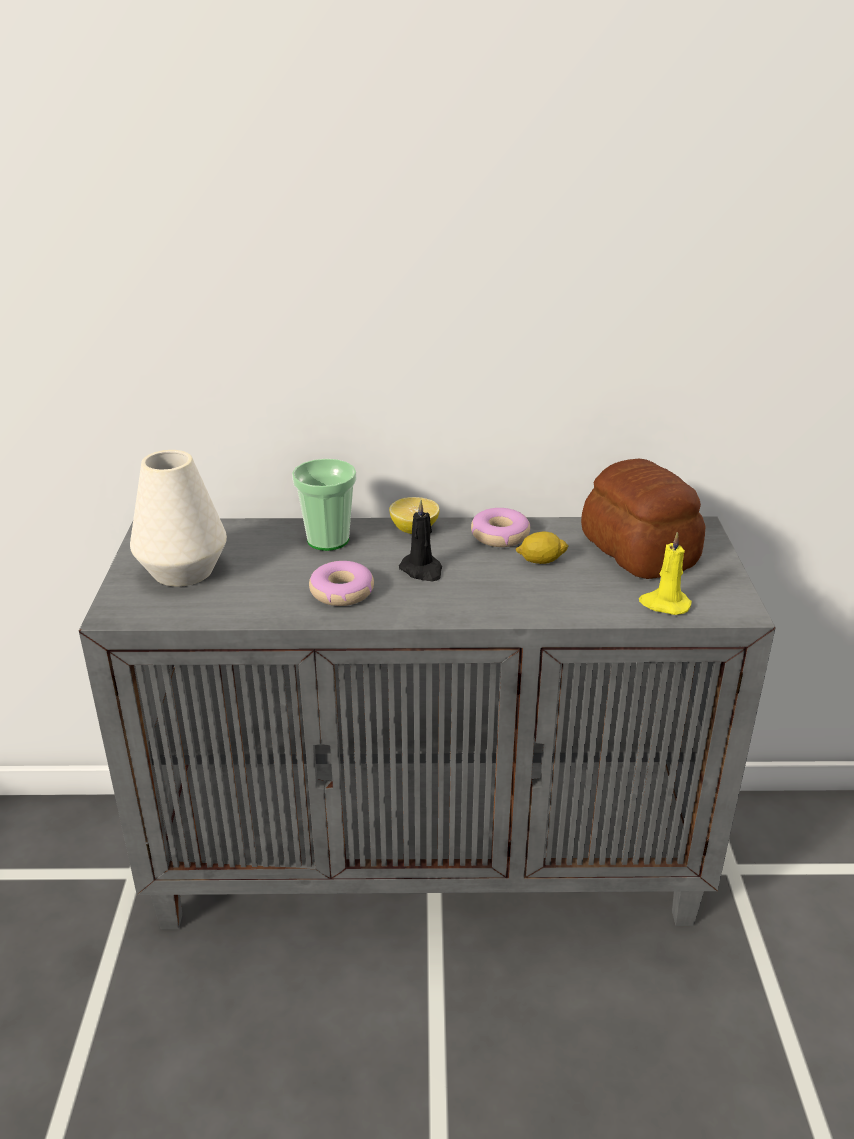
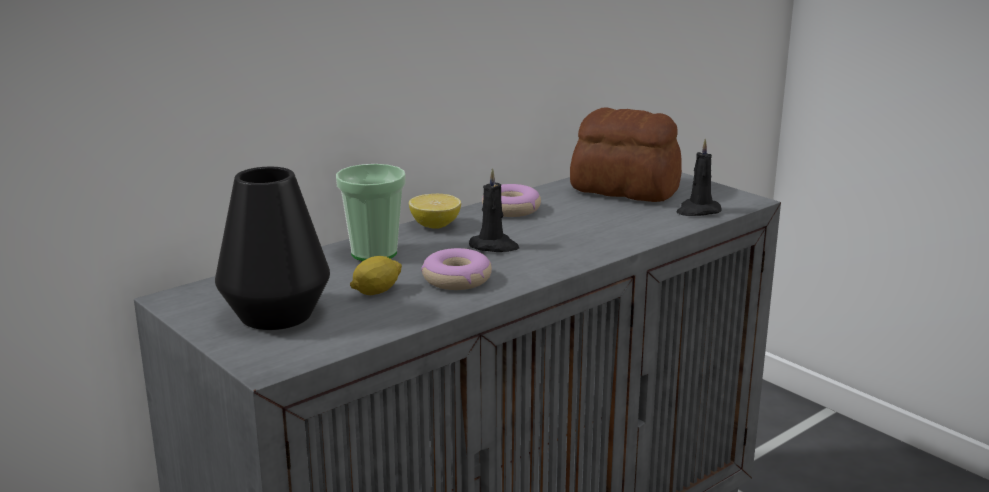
camera: 40 degrees left, 10 degrees down
white vase [130,450,227,587] -> black vase [215,167,330,330]
lemon [516,531,569,564] -> lemon moved to [350,256,402,295]
yellow candle [639,532,692,615] -> black candle [677,139,722,216]

